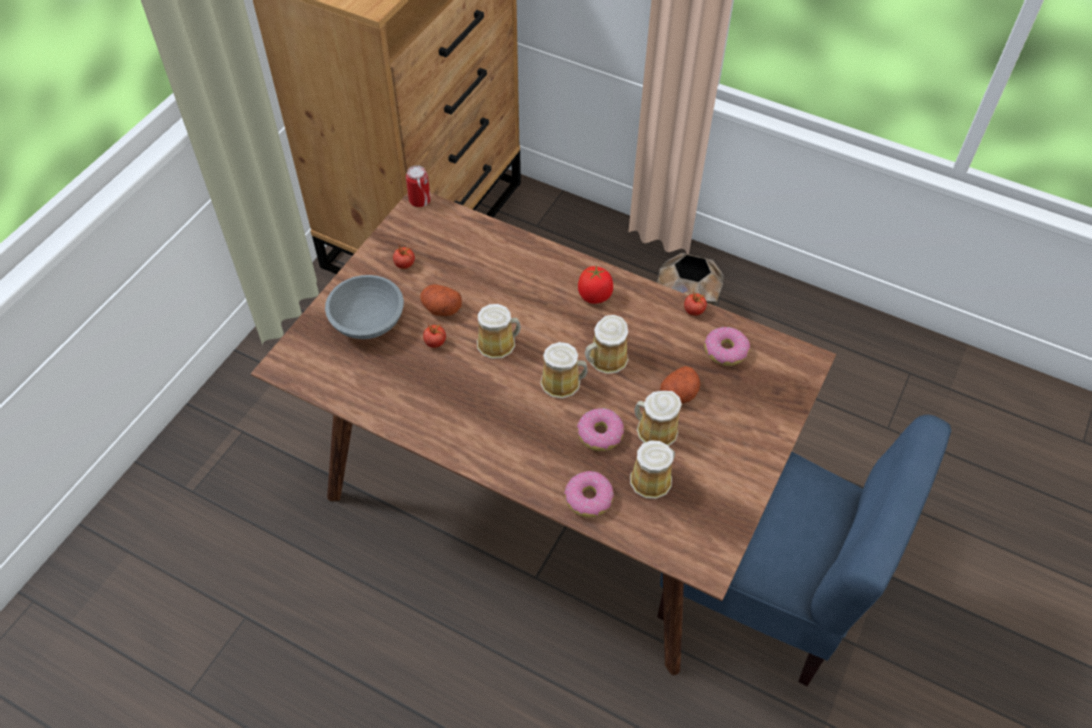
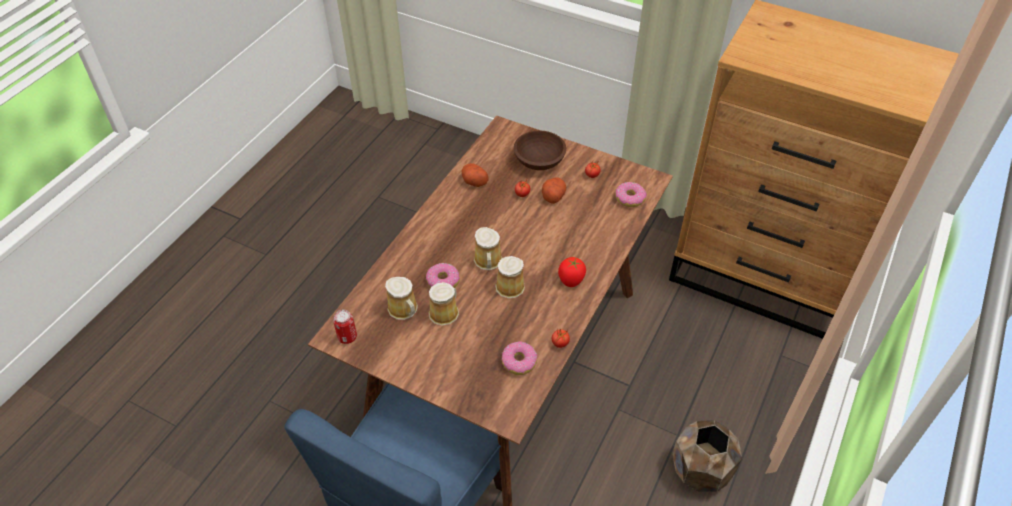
camera: 90 degrees right, 5 degrees down
grey bowl [325,275,404,339] -> brown bowl [514,131,566,170]
can [406,165,431,207] -> can moved to [333,309,357,344]
mug [477,304,521,359] -> none
donut [564,471,614,518] -> donut moved to [615,182,647,207]
potato [660,366,701,404] -> potato moved to [461,163,488,187]

